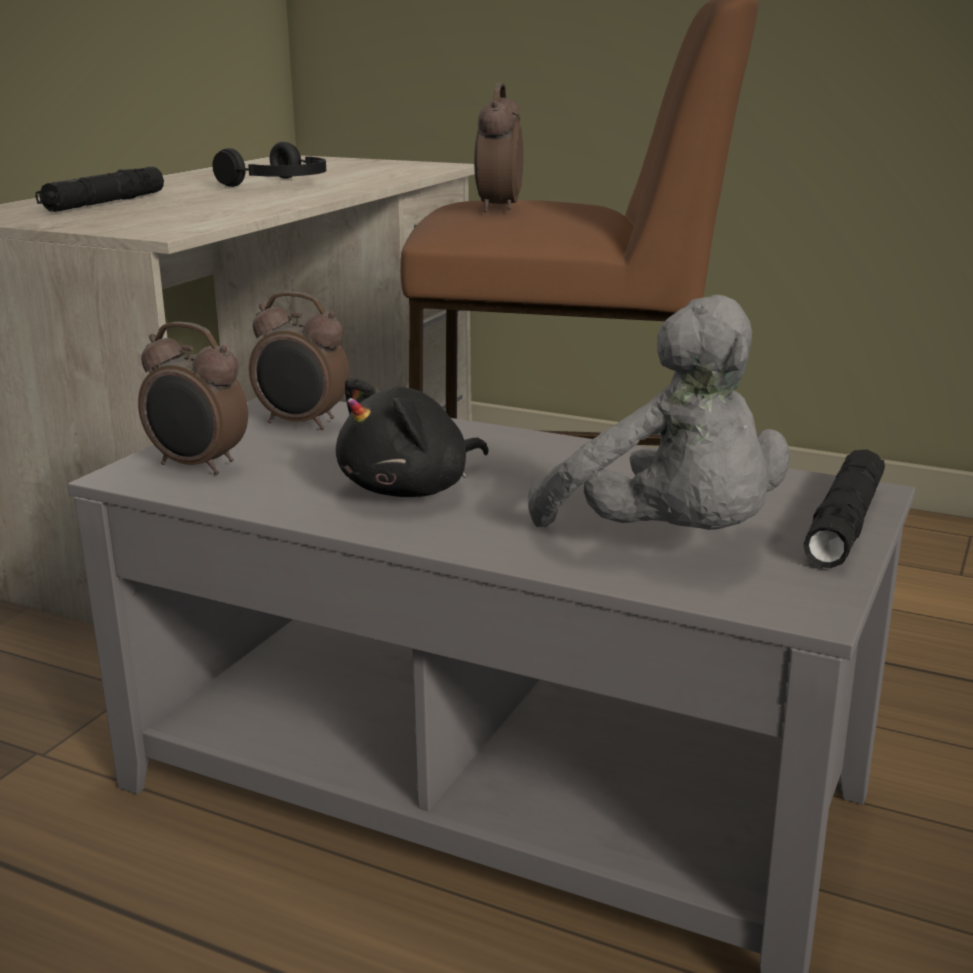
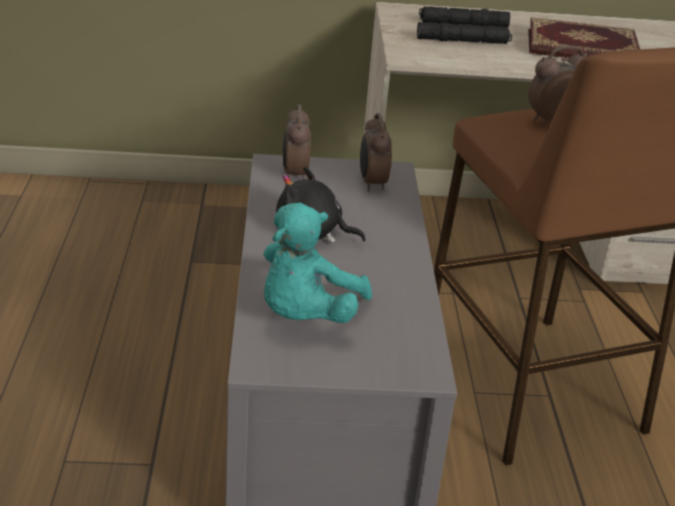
camera: 60 degrees right, 10 degrees up
black headphones [213,142,326,187] -> book [528,17,640,58]
grey plush toy [528,295,790,530] -> turquoise plush toy [263,202,372,323]
black flashlight [803,449,885,568] -> black flashlight moved to [417,22,512,44]

